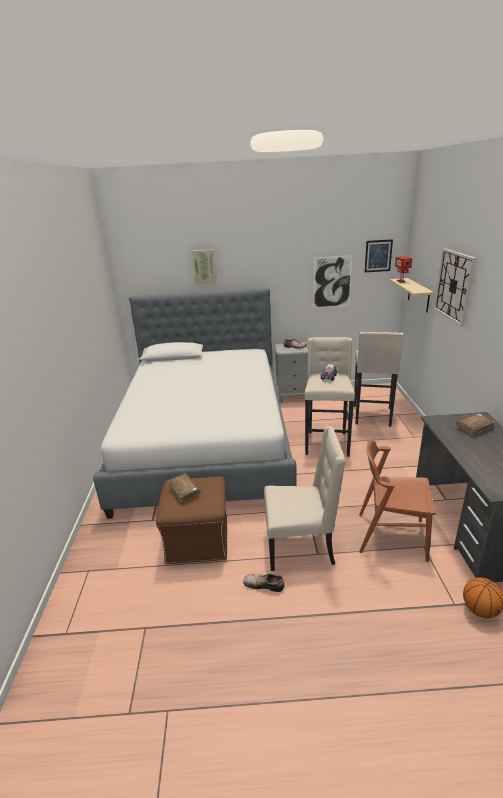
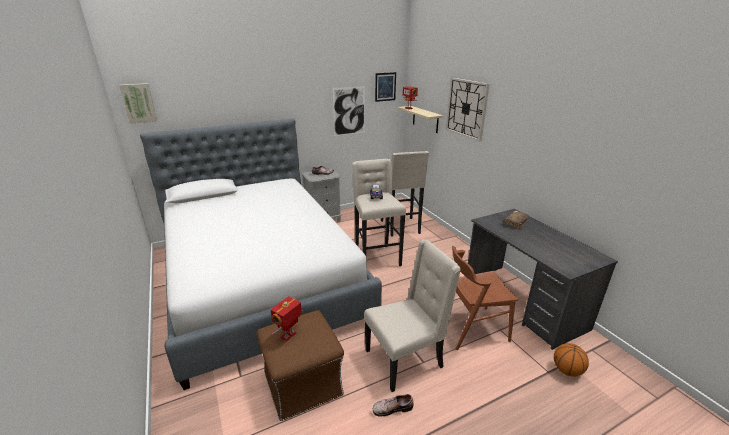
camera: 25 degrees left, 0 degrees up
brown book [167,473,201,504] -> toy robot [271,296,303,341]
picture [192,249,217,285] -> picture moved to [119,83,157,124]

